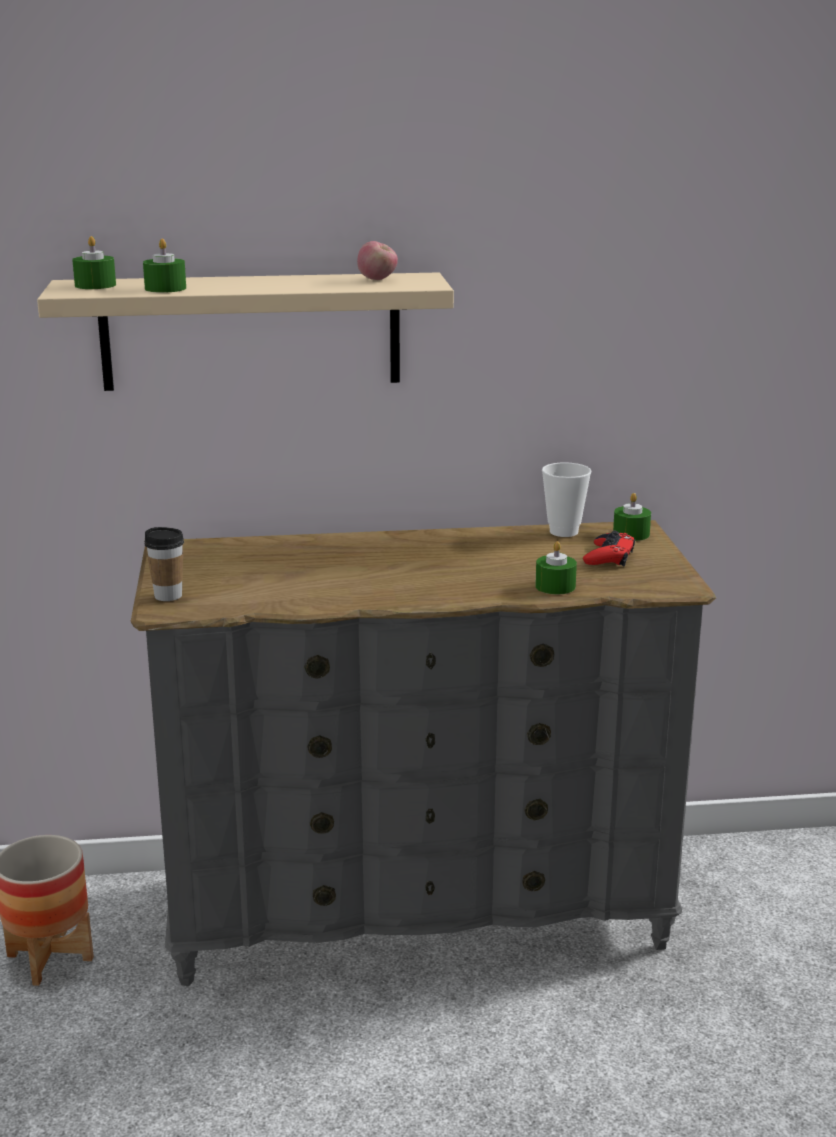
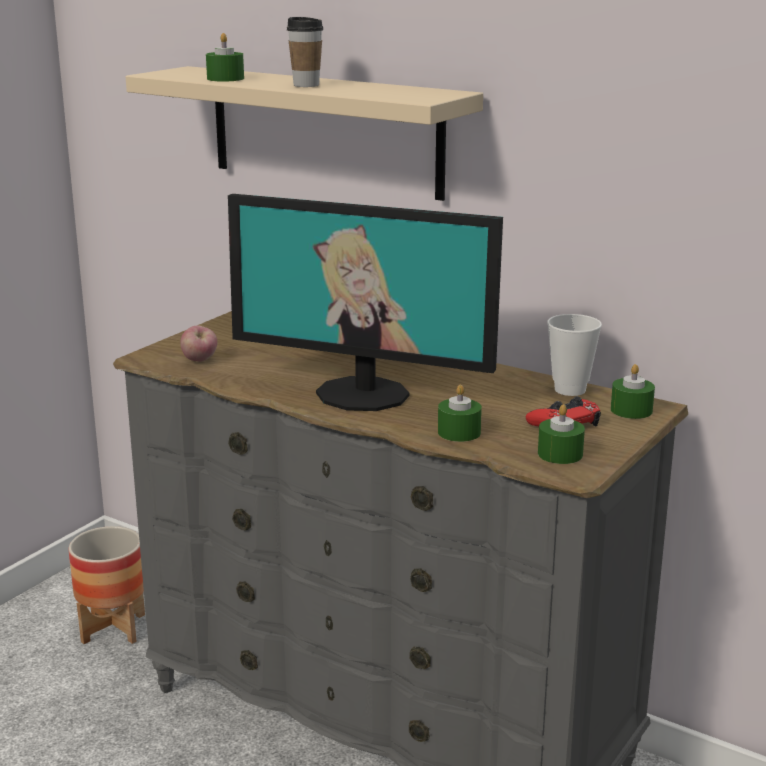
camera: 40 degrees right, 0 degrees up
green candle [72,236,116,289] -> green candle moved to [538,404,585,464]
cup [144,527,184,601] -> cup moved to [287,17,323,87]
apple [357,241,398,280] -> apple moved to [180,325,217,362]
none -> monitor [228,194,503,411]

